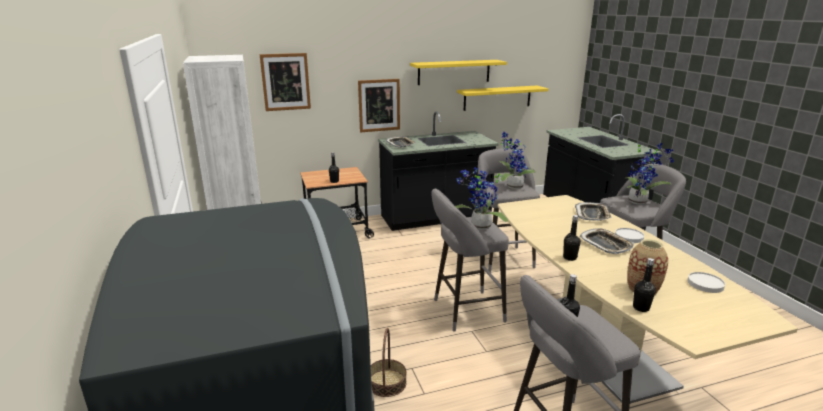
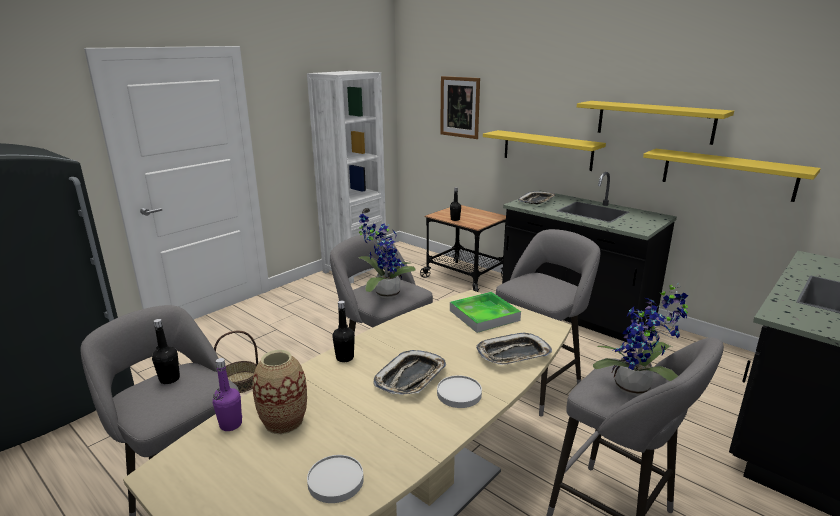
camera: 60 degrees right, 0 degrees up
picture [358,79,400,132] -> yellow shelf [483,130,606,171]
potted plant [499,132,535,189] -> none
black bottle [633,258,656,312] -> purple bottle [213,358,242,431]
none -> tray [450,292,521,333]

